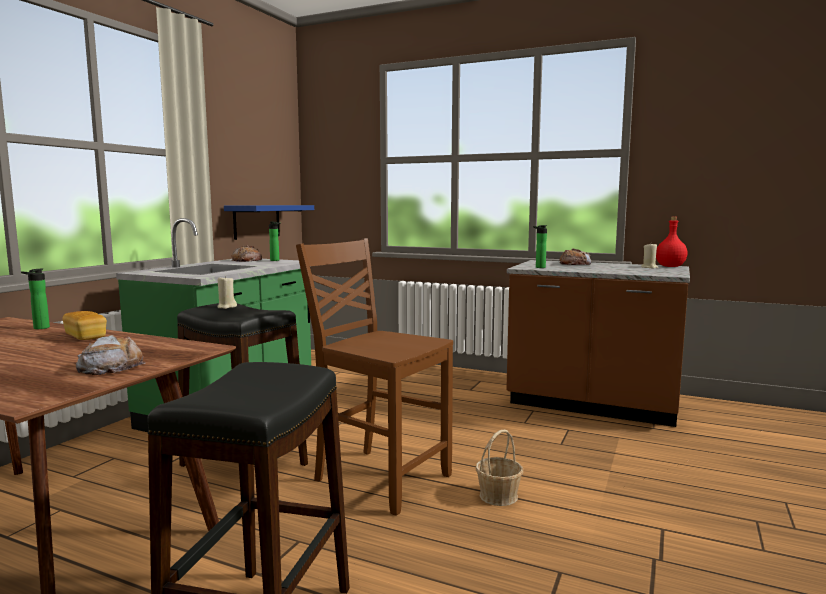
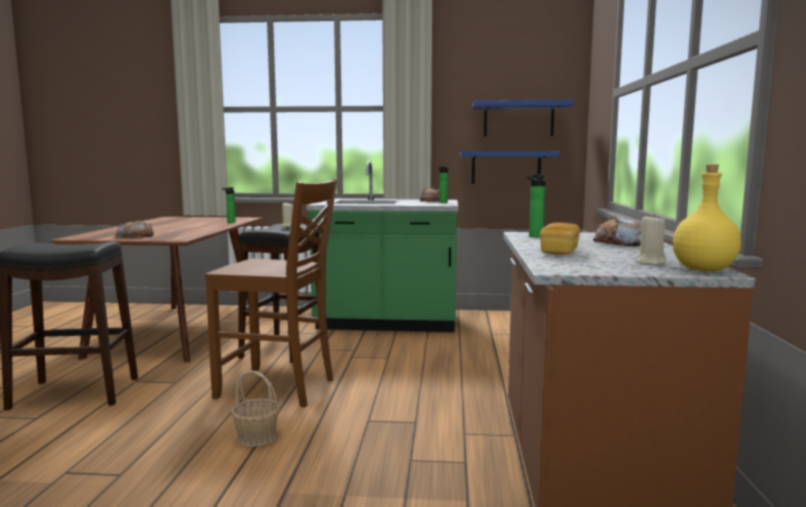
camera: 70 degrees right, 0 degrees up
bread [62,311,107,340] -> bread moved to [540,223,580,255]
brown chair [296,238,453,516] -> brown chair turned 90 degrees clockwise [205,179,337,407]
red bottle [656,217,687,267] -> yellow bottle [673,164,741,271]
none -> blue shelf [472,100,574,137]

